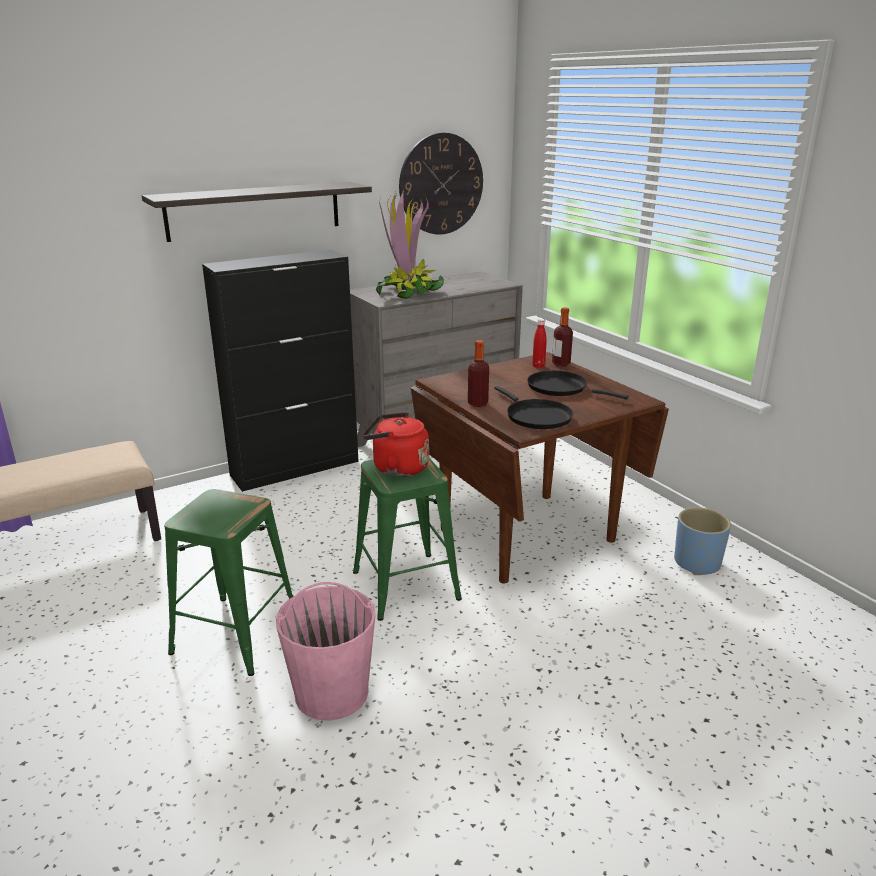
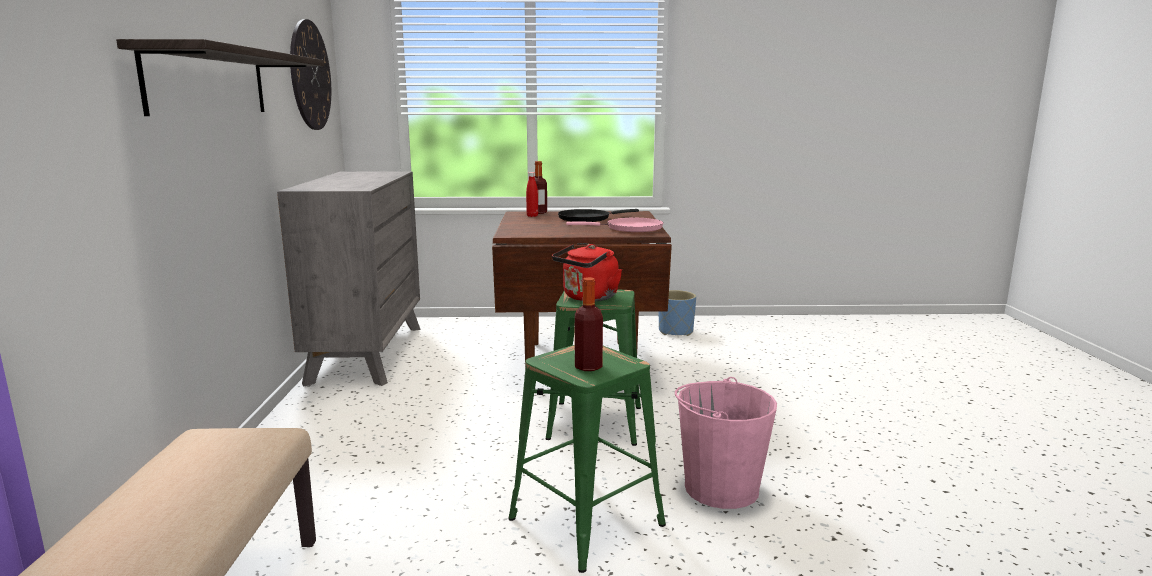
camera: 60 degrees left, 10 degrees down
black cabinet [202,250,359,492] -> none
potted plant [376,190,444,299] -> none
bottle [468,340,489,407] -> bottle moved to [575,277,603,371]
black frying pan [494,386,573,429] -> pink frying pan [566,218,663,232]

